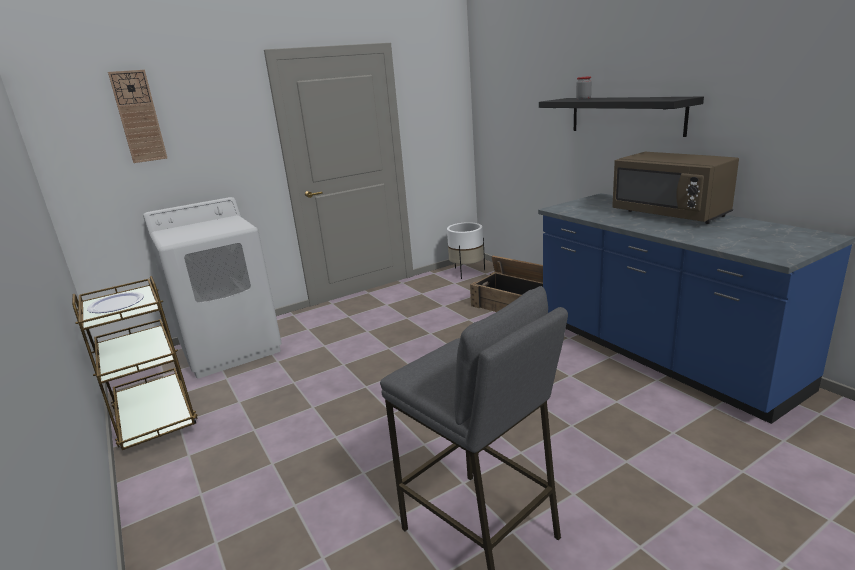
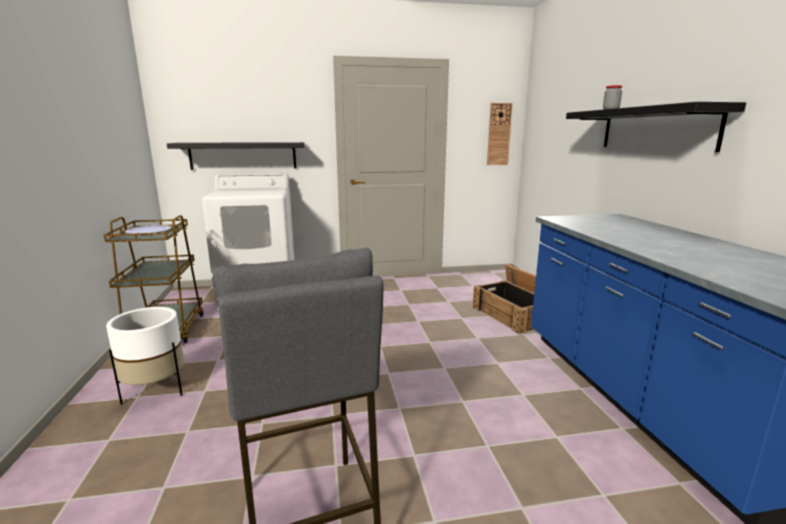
camera: 20 degrees right, 5 degrees down
wall clock [108,70,168,163] -> wall clock moved to [487,103,513,165]
white planter [447,222,485,279] -> white planter moved to [106,307,184,405]
brown microwave [612,152,739,224] -> none
none -> black shelf [167,142,305,170]

